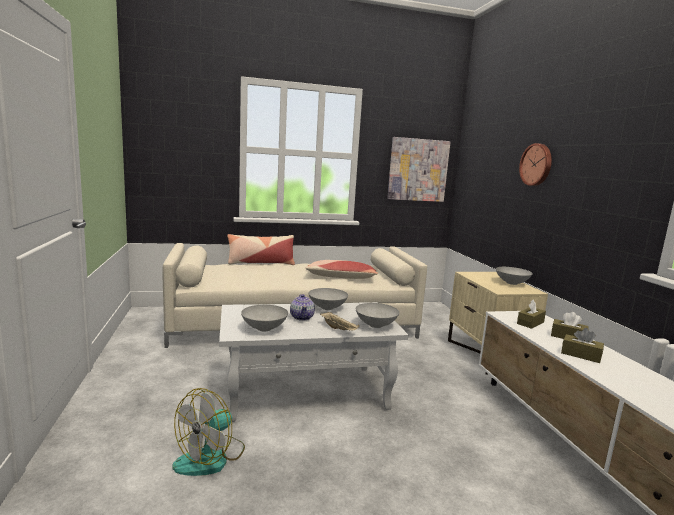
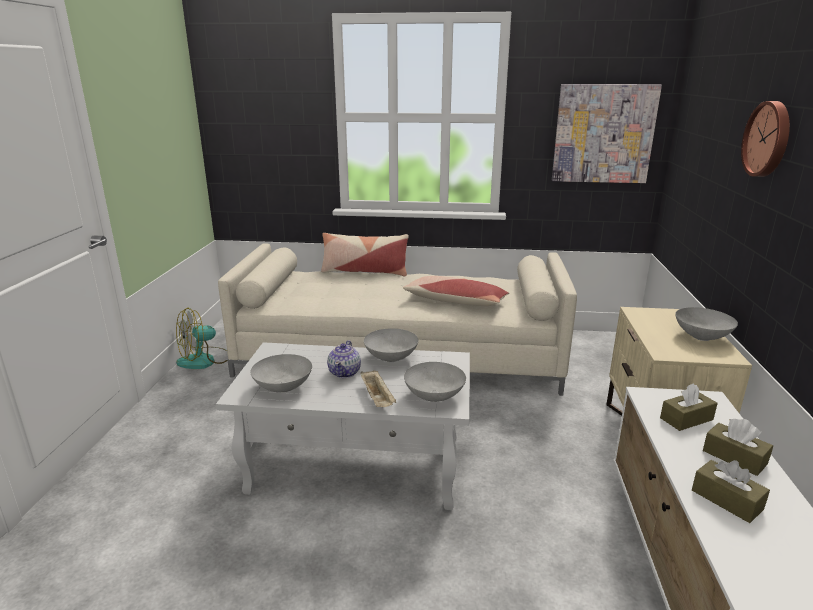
camera: 20 degrees right, 10 degrees up
fan [172,388,245,476] -> fan moved to [176,308,228,369]

